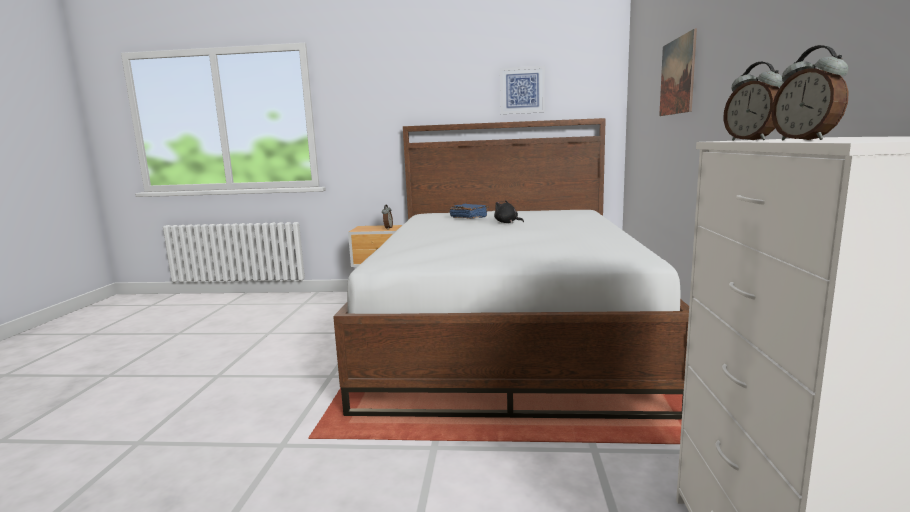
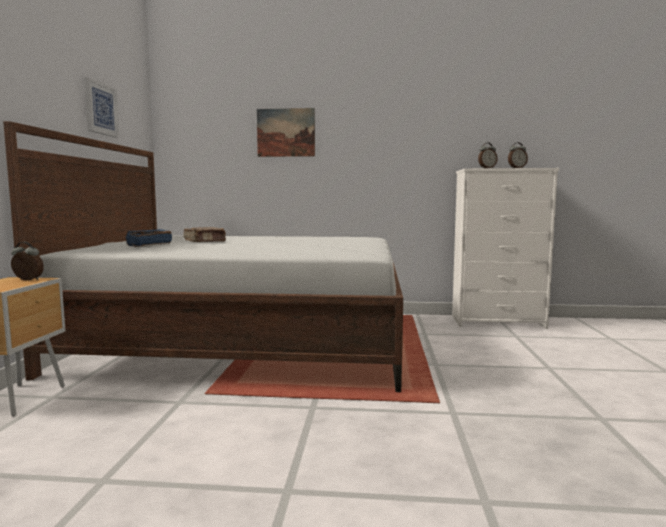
camera: 90 degrees left, 5 degrees down
black plush toy [494,200,524,223] -> brown book [183,227,226,242]

